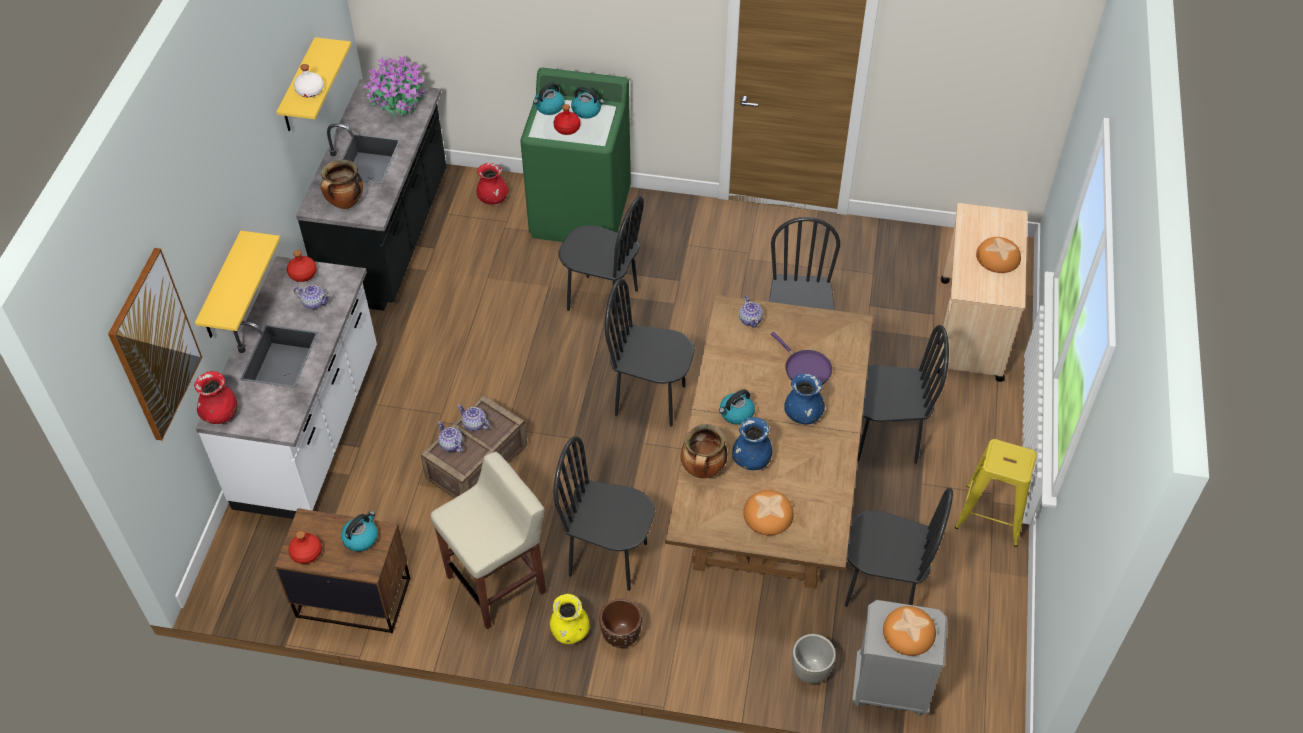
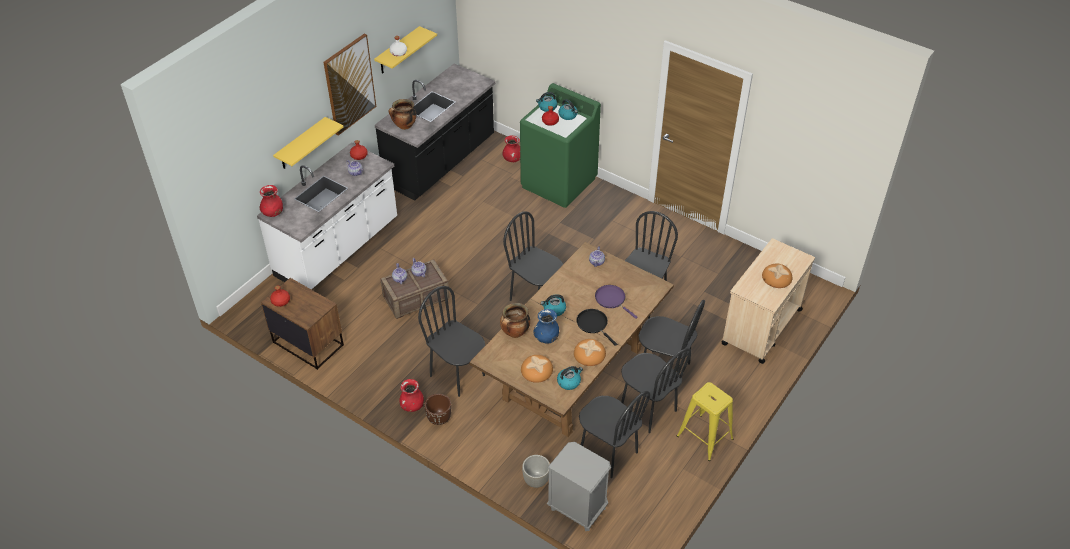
camera: 25 degrees right, 5 degrees down
picture [108,248,202,441] -> picture moved to [324,34,376,136]
kettle [341,511,378,552] -> kettle moved to [557,366,583,390]
potted plant [363,56,425,117] -> none
beige stool [431,452,546,629] -> none
yellow vase [550,594,590,644] -> red vase [399,379,424,412]
black chair [558,196,644,320] -> black chair moved to [621,348,691,433]
purple frying pan [771,332,832,385] -> purple frying pan turned 150 degrees clockwise [595,285,638,319]
blue vase [784,373,825,424] -> black frying pan [576,309,617,346]
bread [883,606,936,656] -> bread moved to [574,339,606,366]

